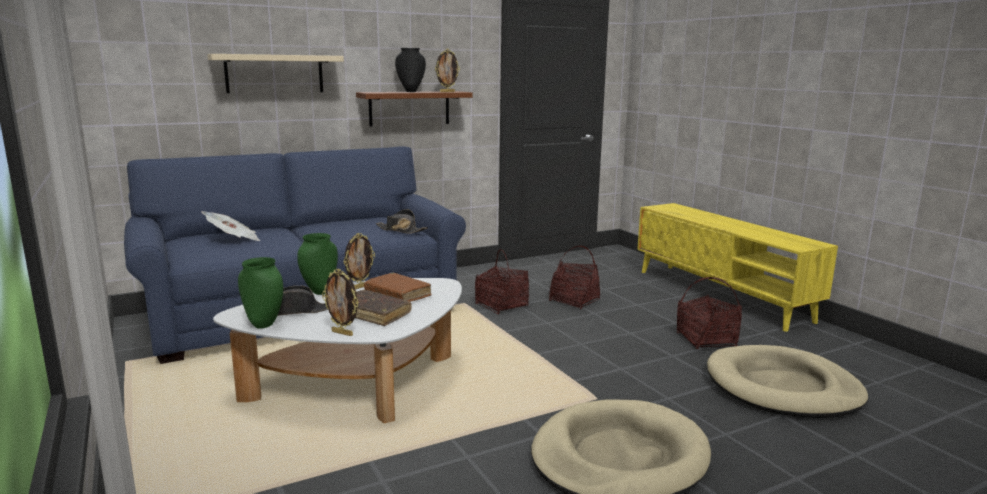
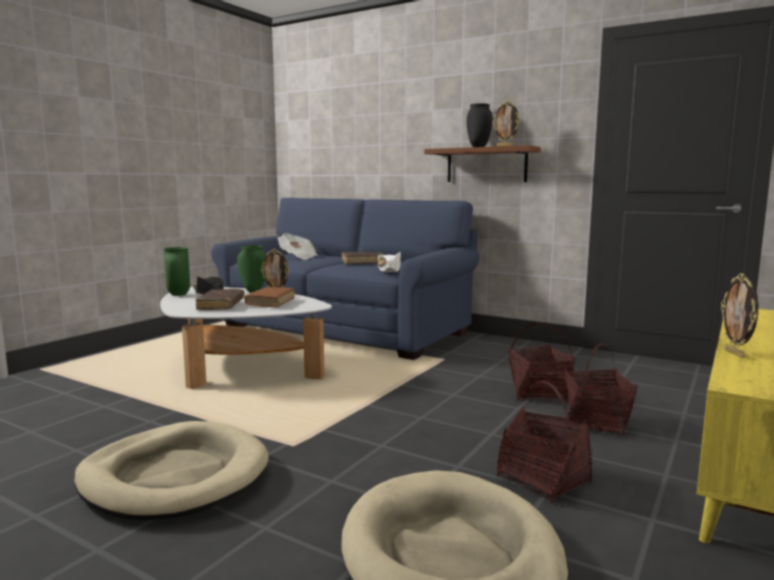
camera: 60 degrees right, 5 degrees down
beige shelf [207,54,344,93] -> none
picture frame [322,269,359,336] -> picture frame moved to [721,273,759,358]
black hat [376,209,428,234] -> white hat [378,252,401,272]
basket [475,249,529,314] -> basket moved to [564,343,637,436]
none -> brown book [341,252,385,264]

